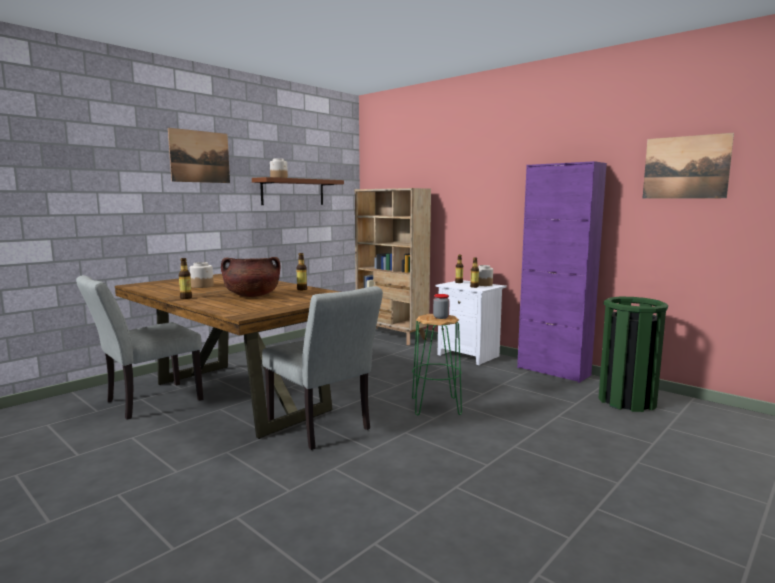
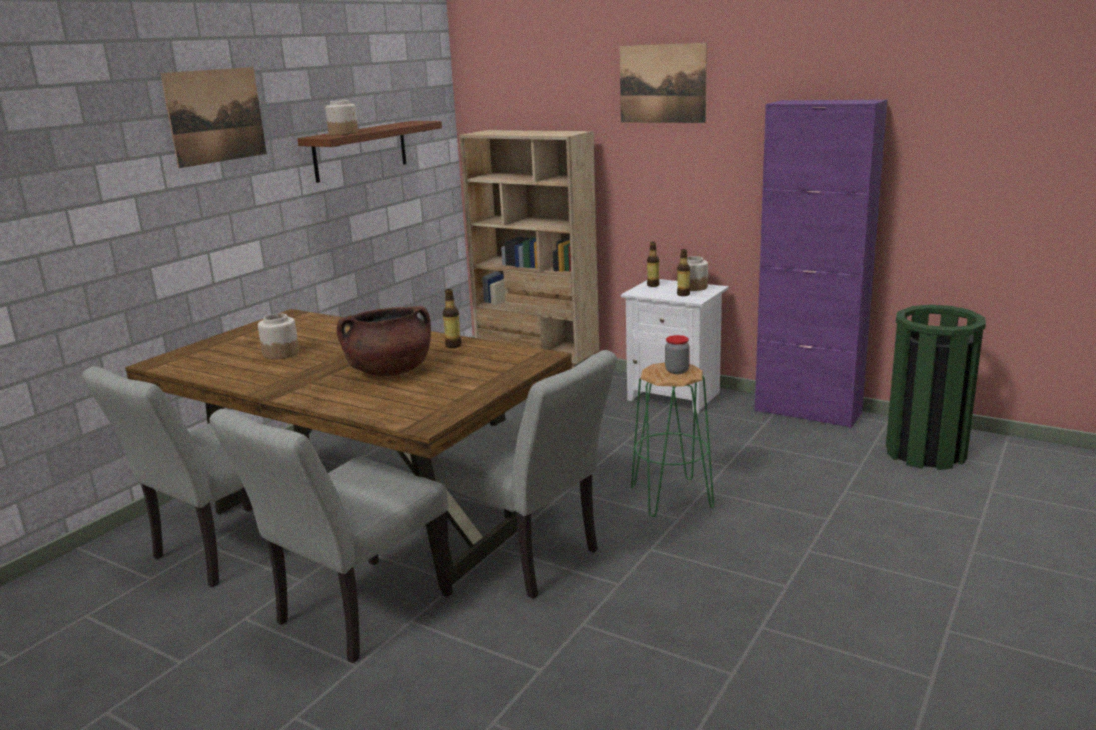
camera: 10 degrees left, 10 degrees up
bottle [179,258,192,299] -> none
picture [642,133,734,199] -> picture moved to [620,42,707,123]
none -> grey chair [210,409,453,663]

